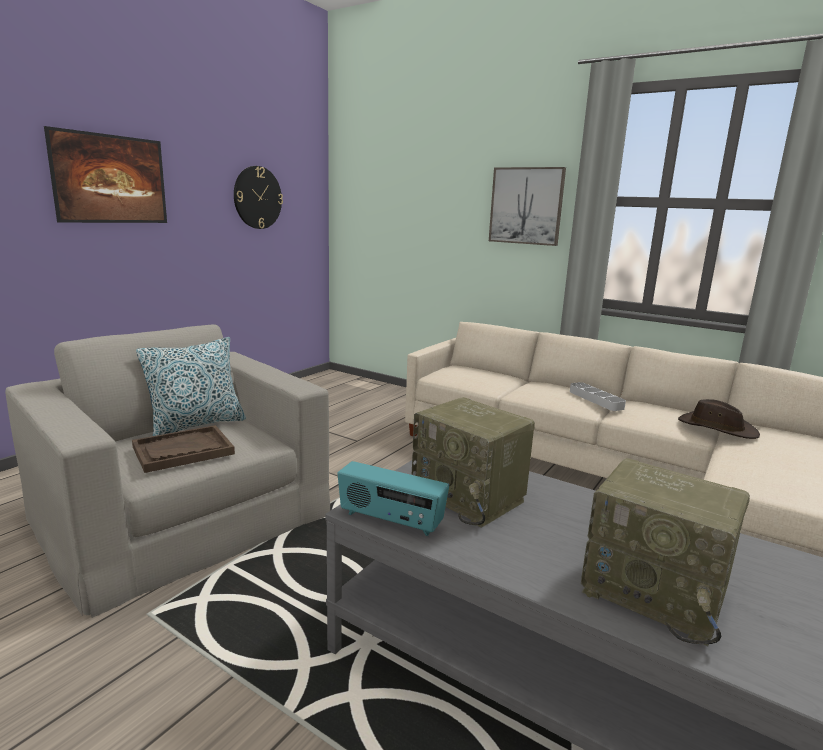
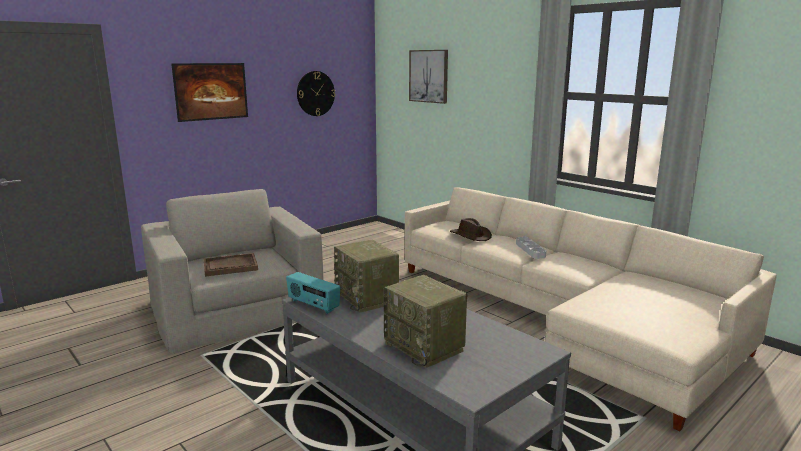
camera: 15 degrees right, 0 degrees up
pillow [136,337,246,436] -> none
picture [489,167,566,246] -> picture moved to [409,50,448,104]
brown hat [678,399,760,439] -> brown hat moved to [450,218,492,241]

